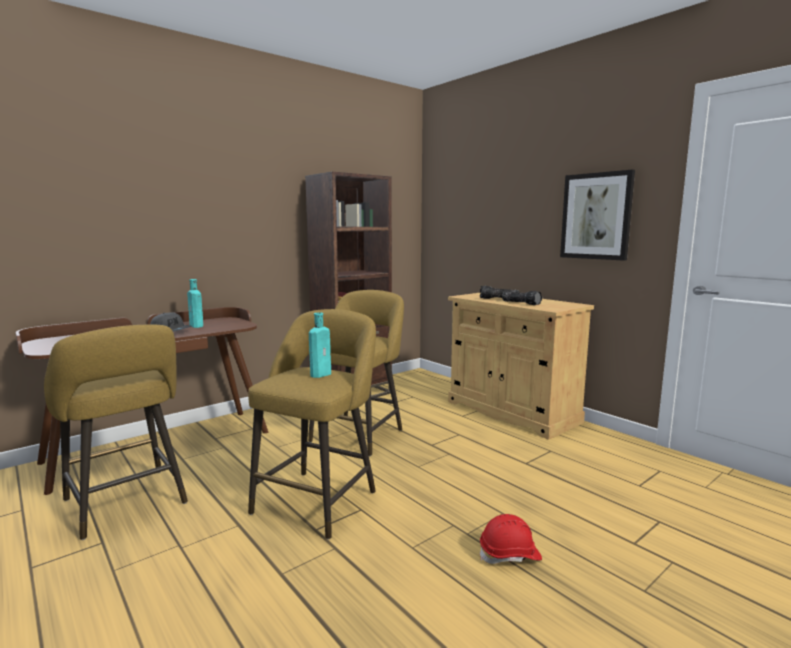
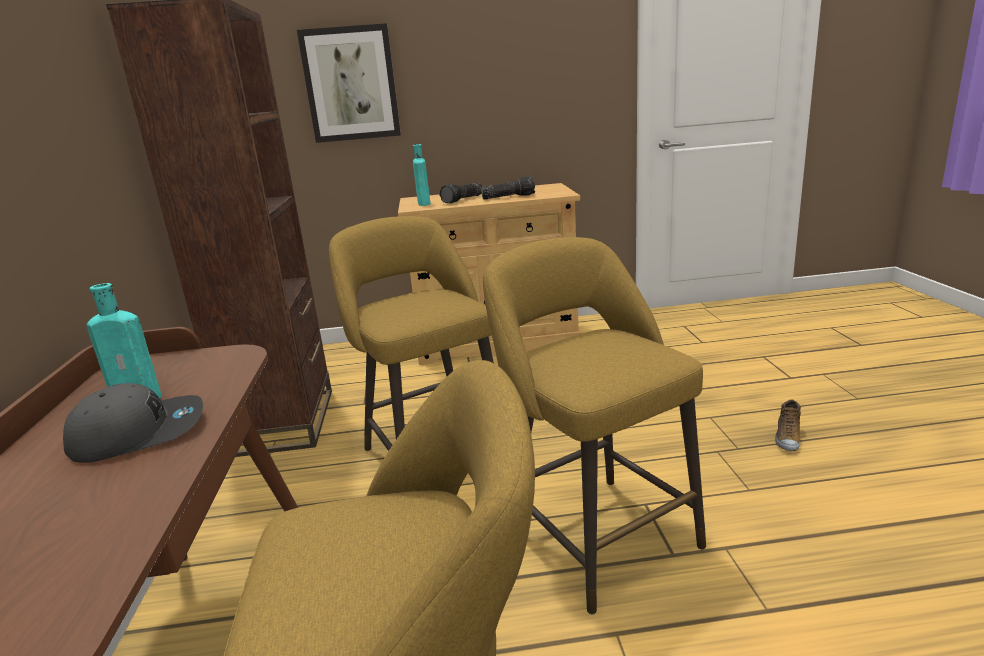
camera: 55 degrees left, 10 degrees up
turquoise bottle [309,313,331,378] -> turquoise bottle moved to [413,144,431,206]
red hard hat [480,514,542,564] -> shoe [775,400,801,451]
picture [560,169,635,261] -> picture moved to [297,23,401,143]

